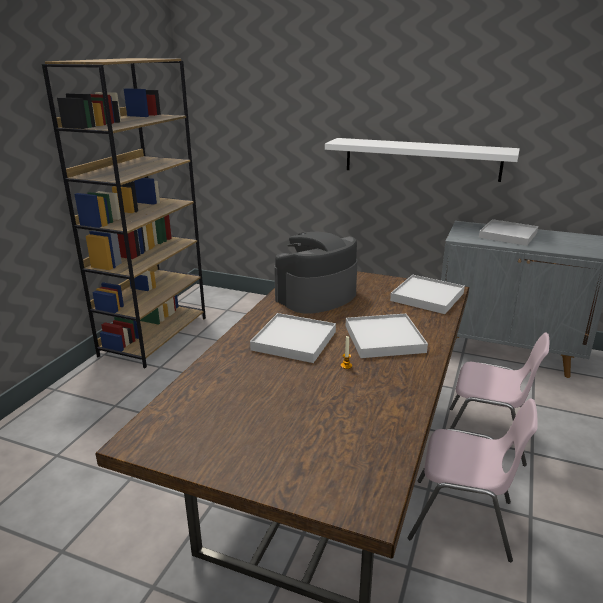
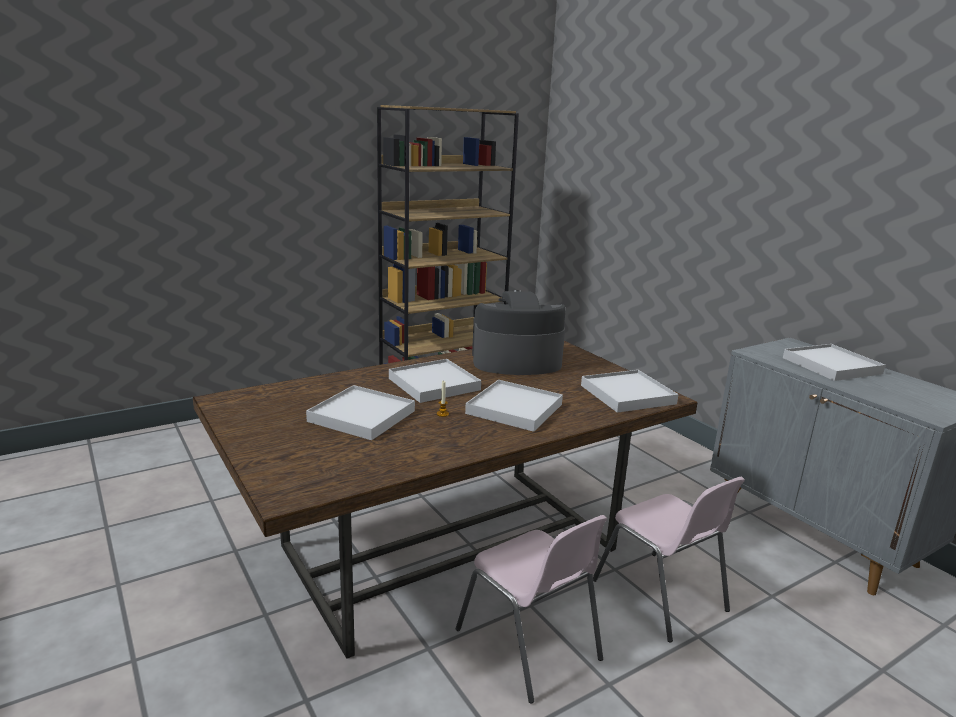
camera: 35 degrees right, 5 degrees down
white shelf [325,138,520,182] -> none
none -> white tray [306,385,415,440]

